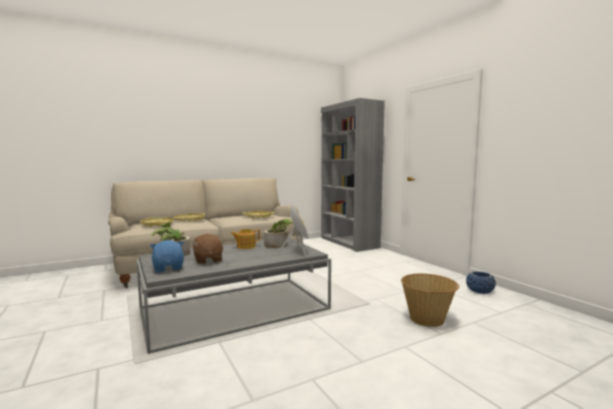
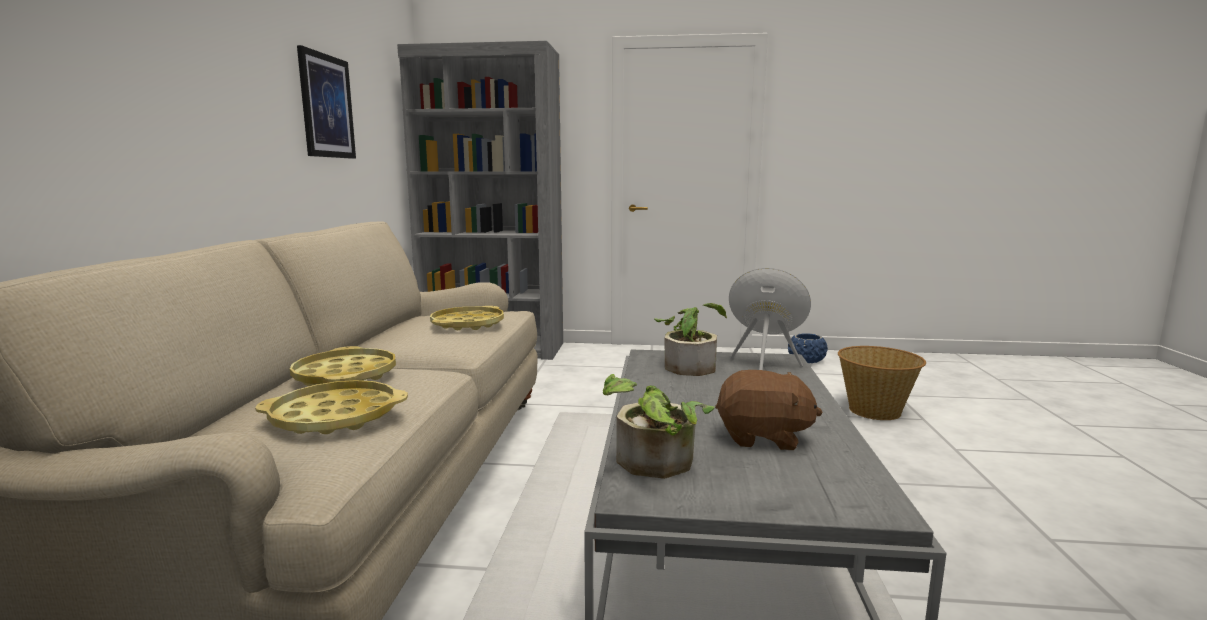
camera: 55 degrees left, 5 degrees up
blue plush toy [150,240,184,273] -> none
teapot [231,229,260,249] -> none
none -> picture [297,45,356,159]

